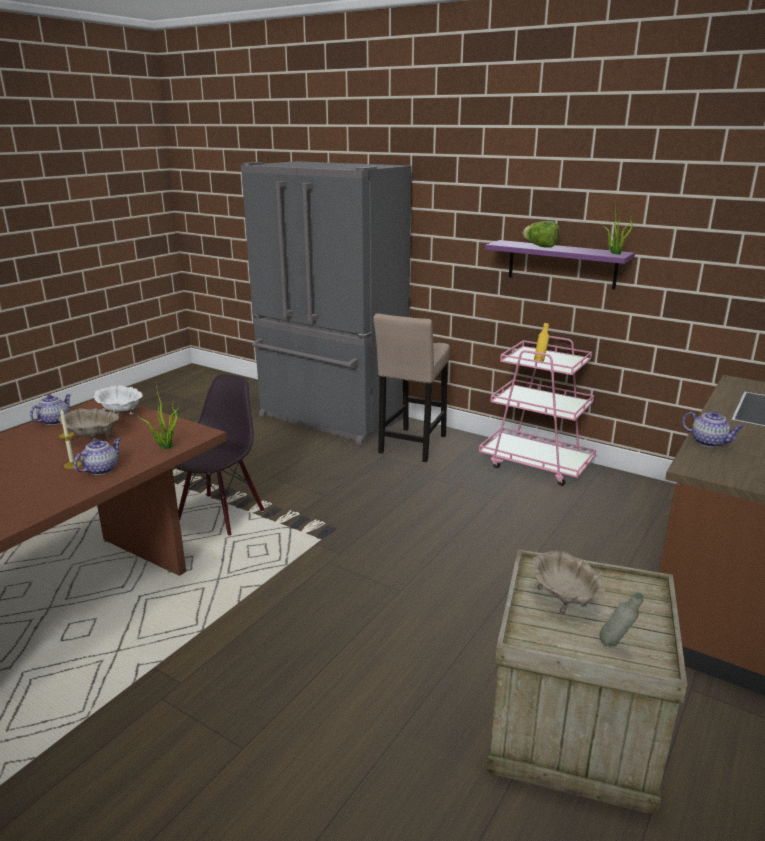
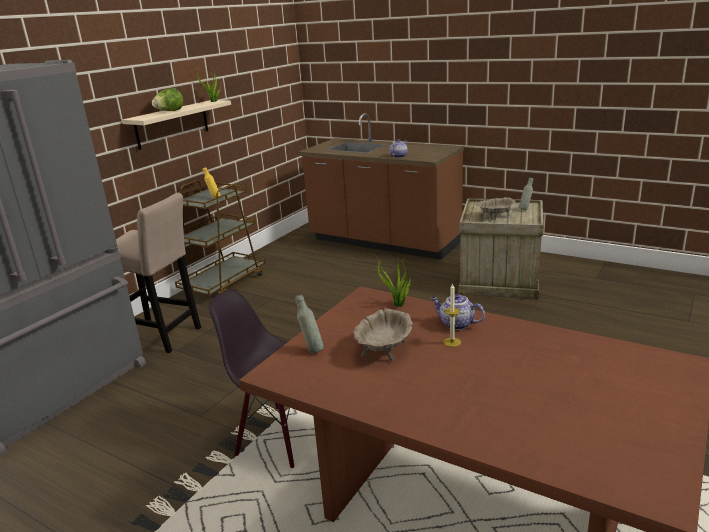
camera: 90 degrees left, 0 degrees up
teapot [30,394,71,425] -> none
white bowl [93,385,143,421] -> grey bottle [295,295,324,353]
pink cart [479,336,596,486] -> brown cart [175,180,266,296]
purple shelf [485,240,635,290] -> beige shelf [122,100,231,150]

